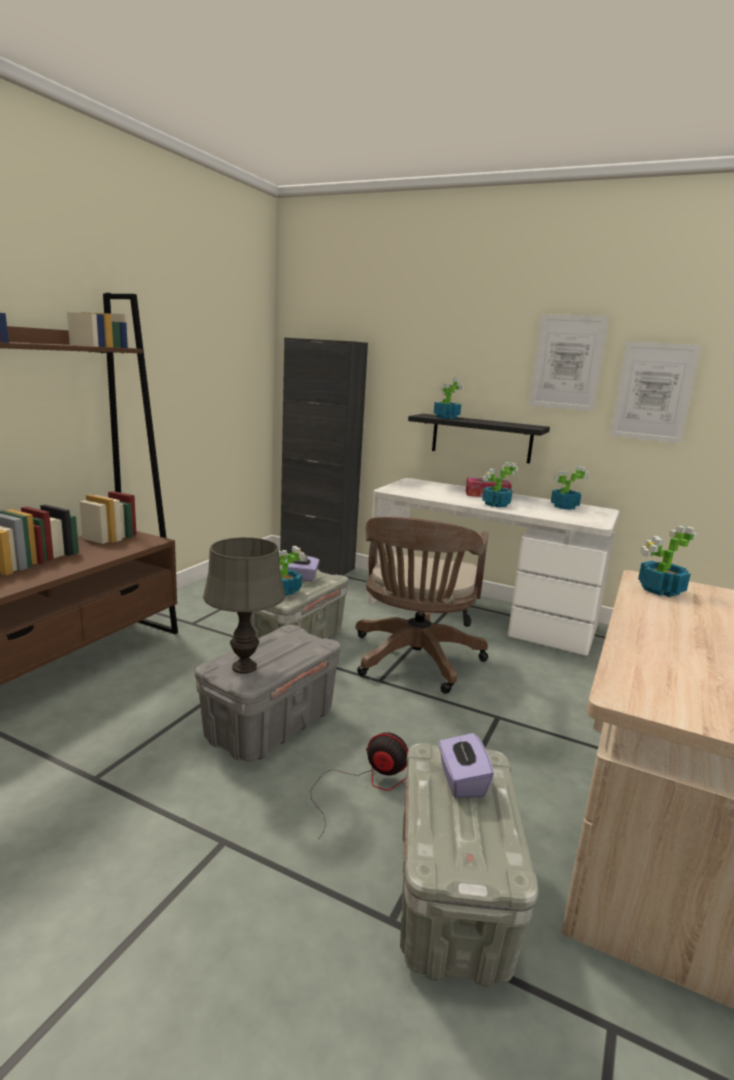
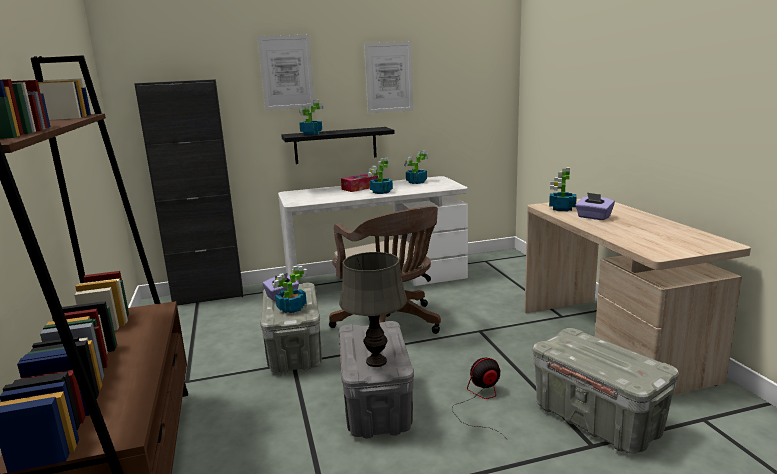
camera: 40 degrees left, 0 degrees up
purple tissue box [439,732,494,798] -> purple tissue box moved to [575,192,615,220]
picture [610,342,702,443] -> picture moved to [257,35,315,110]

